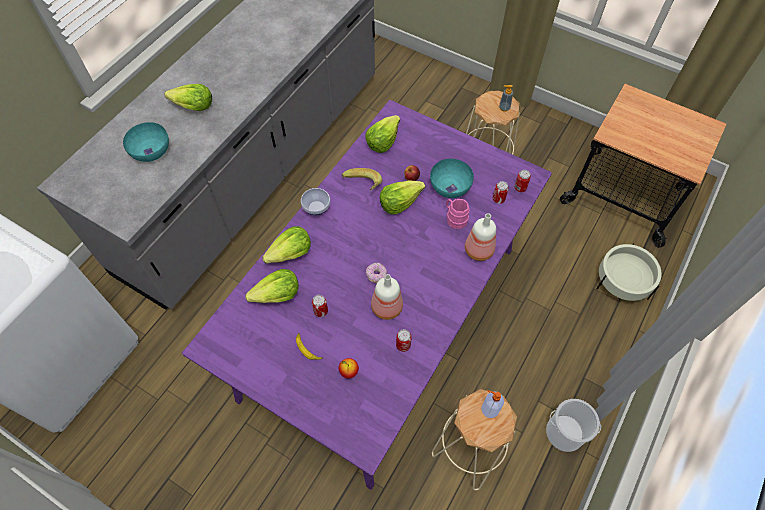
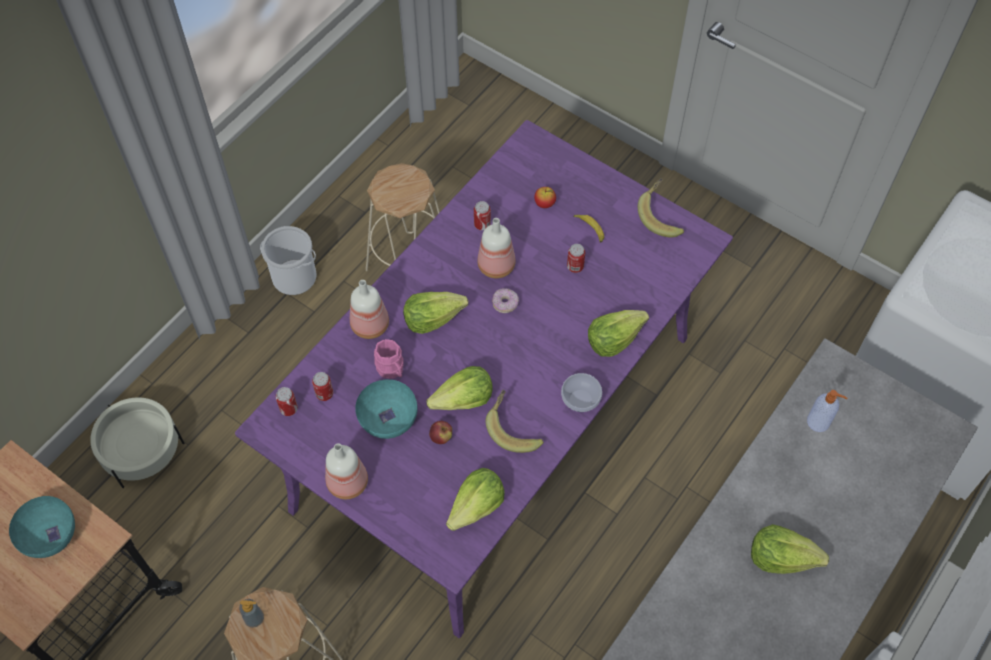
camera: 175 degrees left, 0 degrees up
turquoise bowl [123,122,169,162] -> turquoise bowl moved to [9,496,75,558]
lettuce [245,269,299,303] -> lettuce moved to [403,292,468,334]
soap dispenser [481,390,504,418] -> soap dispenser moved to [807,390,847,432]
none -> bottle [325,443,368,499]
none -> banana [638,178,684,237]

